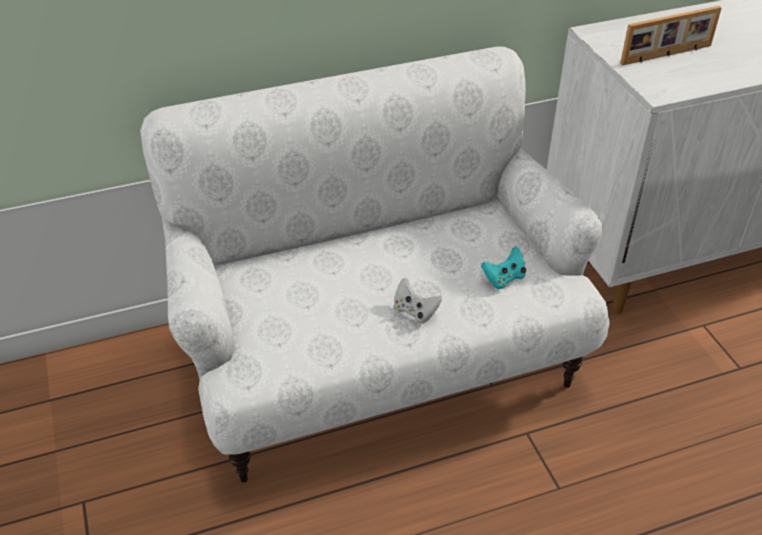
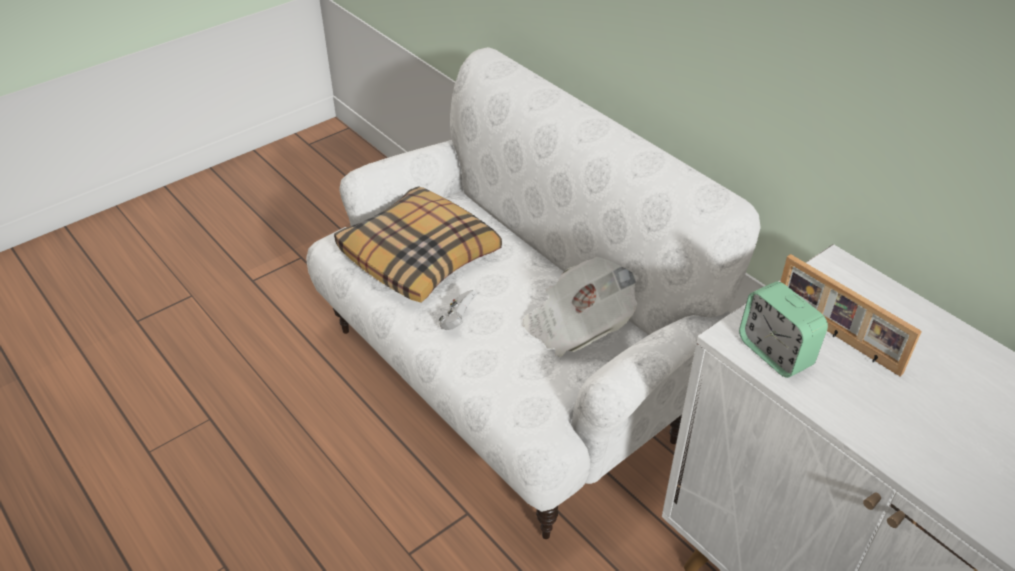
camera: 70 degrees right, 0 degrees up
turquoise game controller [481,247,526,289] -> none
none -> pillow [334,186,502,303]
none -> newspaper [523,257,639,357]
none -> alarm clock [739,281,828,378]

